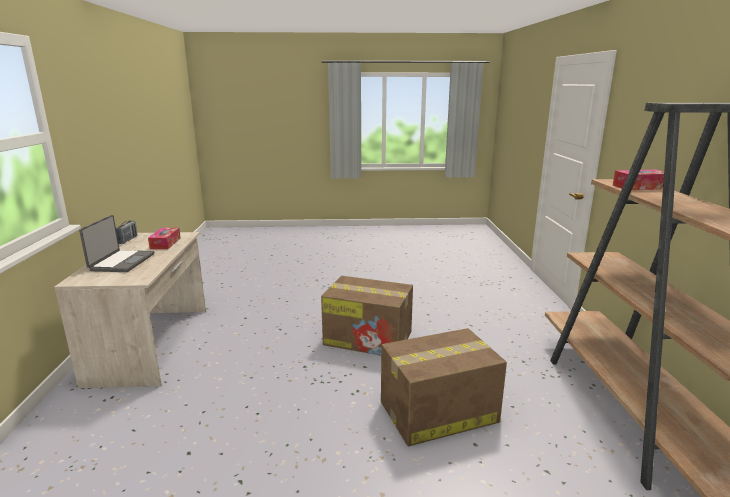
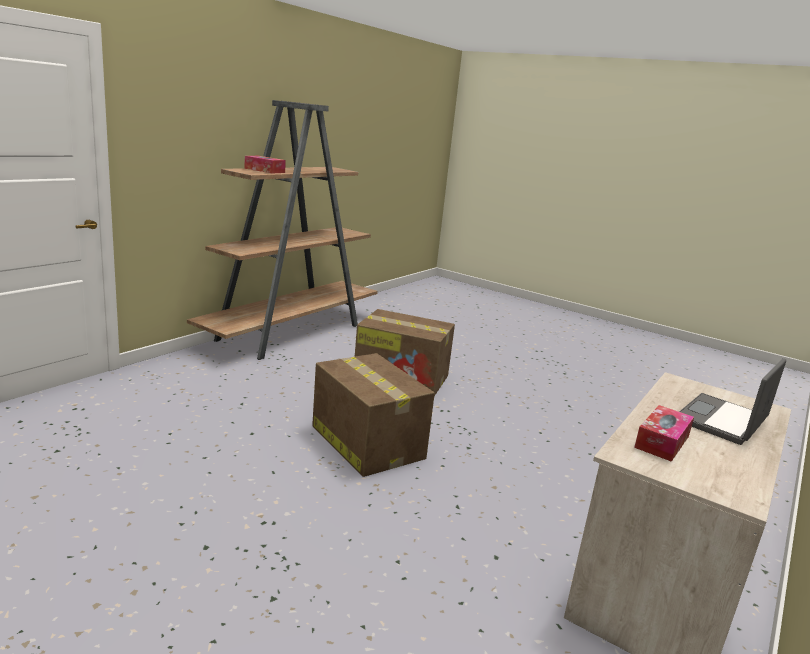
camera: 145 degrees left, 0 degrees up
radio [116,221,137,244] -> none

